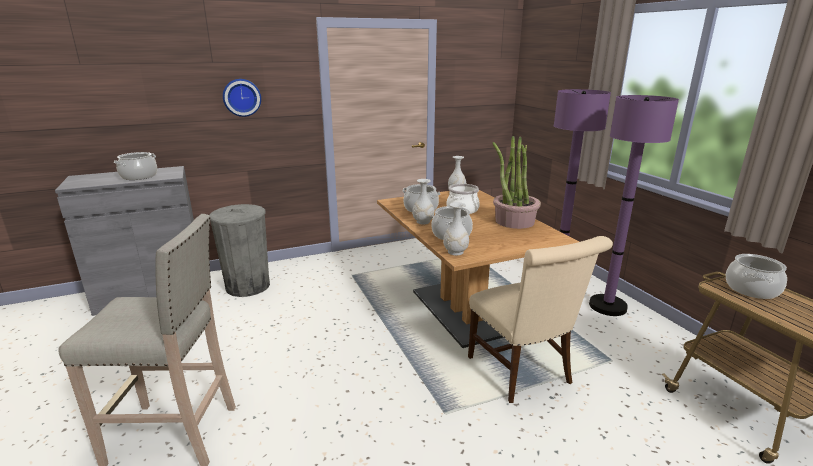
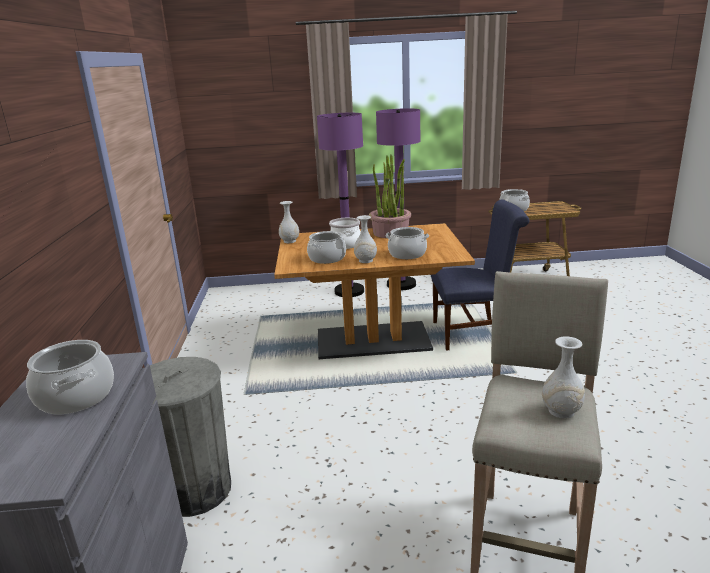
camera: 70 degrees left, 0 degrees up
wall clock [223,79,261,117] -> none
white vase [443,202,469,255] -> white vase moved to [542,336,585,419]
beige chair [468,236,613,403] -> blue chair [431,199,530,351]

